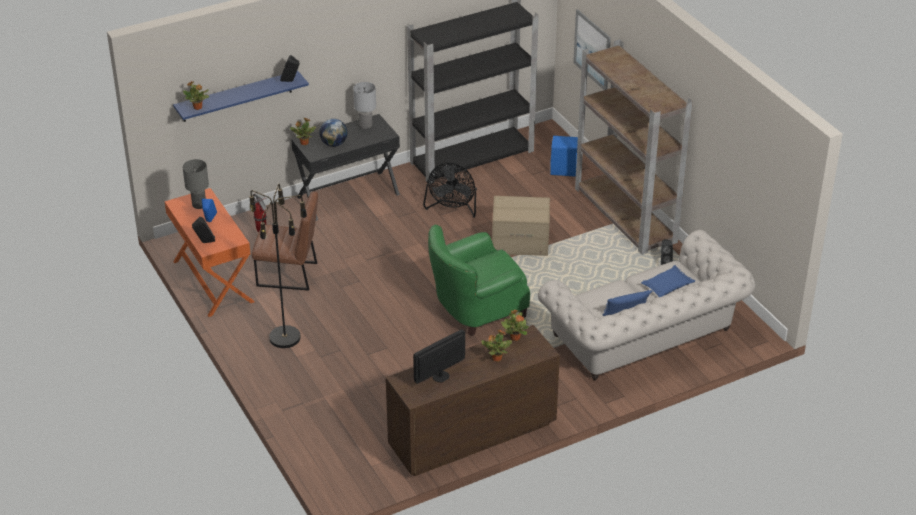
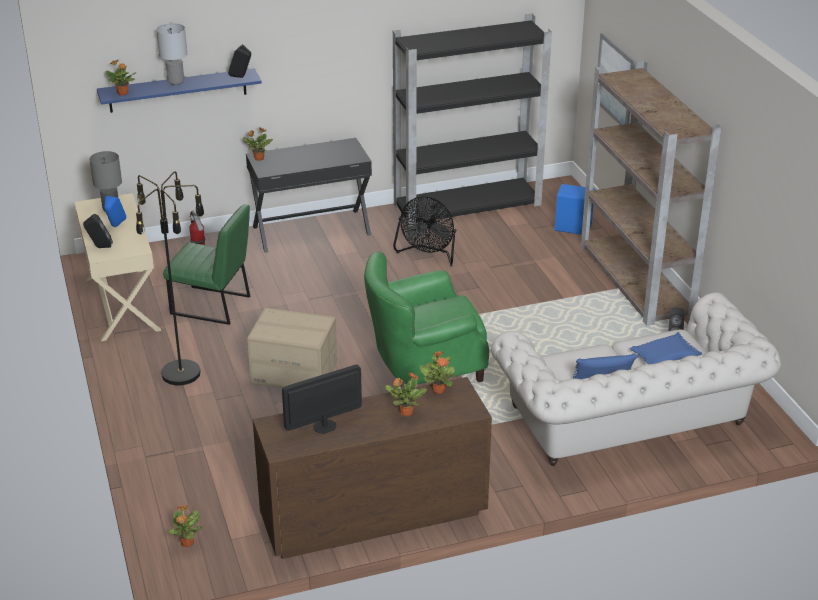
camera: 10 degrees right, 5 degrees down
orange desk [165,188,254,317] -> beige desk [74,193,161,341]
brown chair [252,192,318,291] -> green chair [163,204,250,325]
globe [319,119,347,147] -> none
grey table lamp [353,82,376,129] -> grey table lamp moved to [156,23,187,85]
cardboard box [492,196,550,256] -> cardboard box moved to [247,308,337,388]
none -> potted plant [168,505,203,547]

